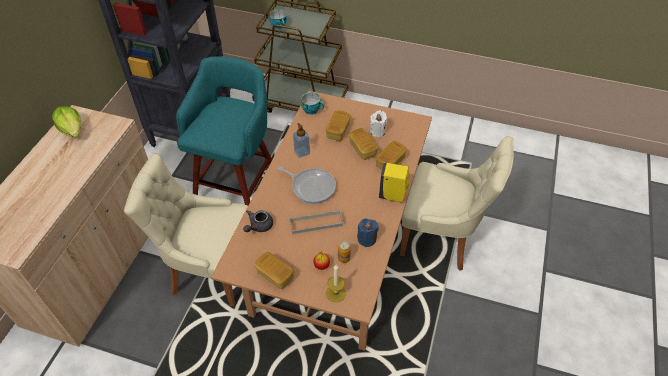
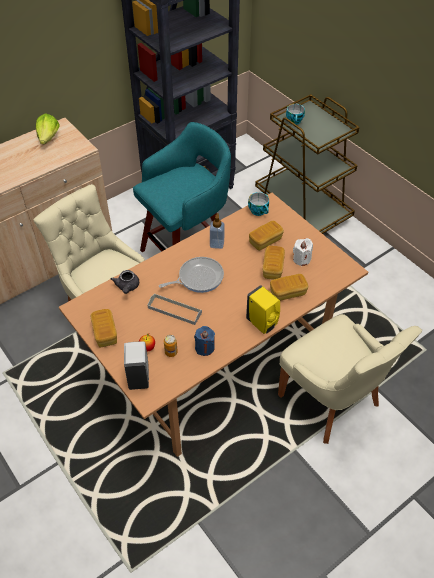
camera: 35 degrees right, 0 degrees up
grey teapot [243,210,273,232] -> grey teapot turned 75 degrees counterclockwise [111,270,139,294]
frying pan [277,166,336,204] -> frying pan turned 90 degrees counterclockwise [159,257,224,293]
candle [326,265,346,302] -> white soap dispenser [124,342,149,390]

